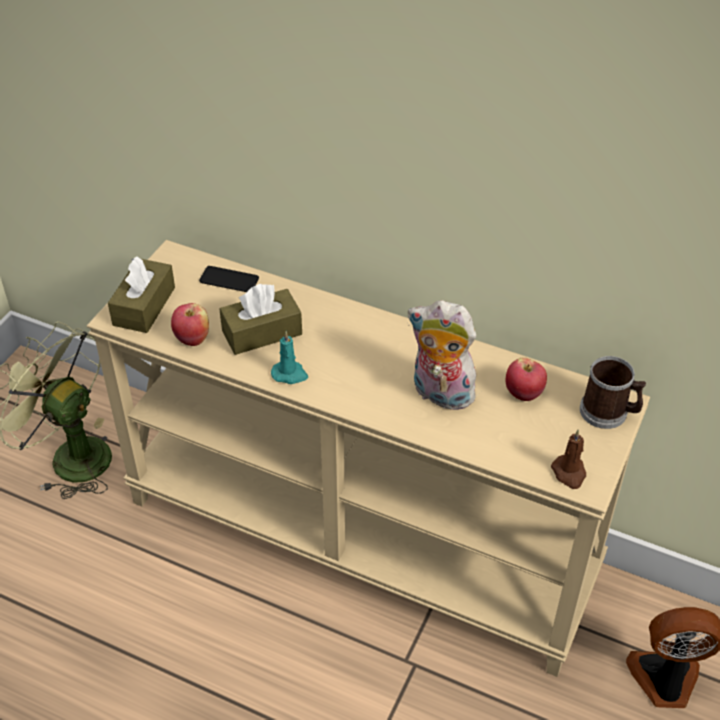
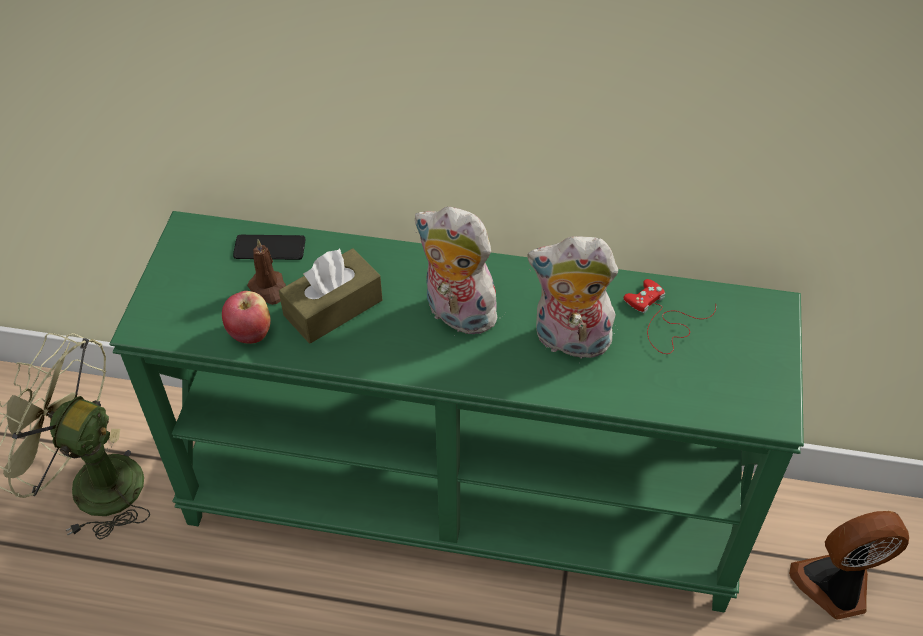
camera: 15 degrees left, 5 degrees up
beige console table [87,240,650,677] -> green console table [109,211,804,613]
brown tissue box [108,256,175,333] -> none
turquoise candle [271,331,308,384] -> none
apple [506,357,547,401] -> red game controller [624,279,716,354]
brown candle [551,429,586,489] -> brown candle moved to [247,239,286,305]
mug [580,356,646,429] -> none
none -> plush toy [415,207,497,336]

